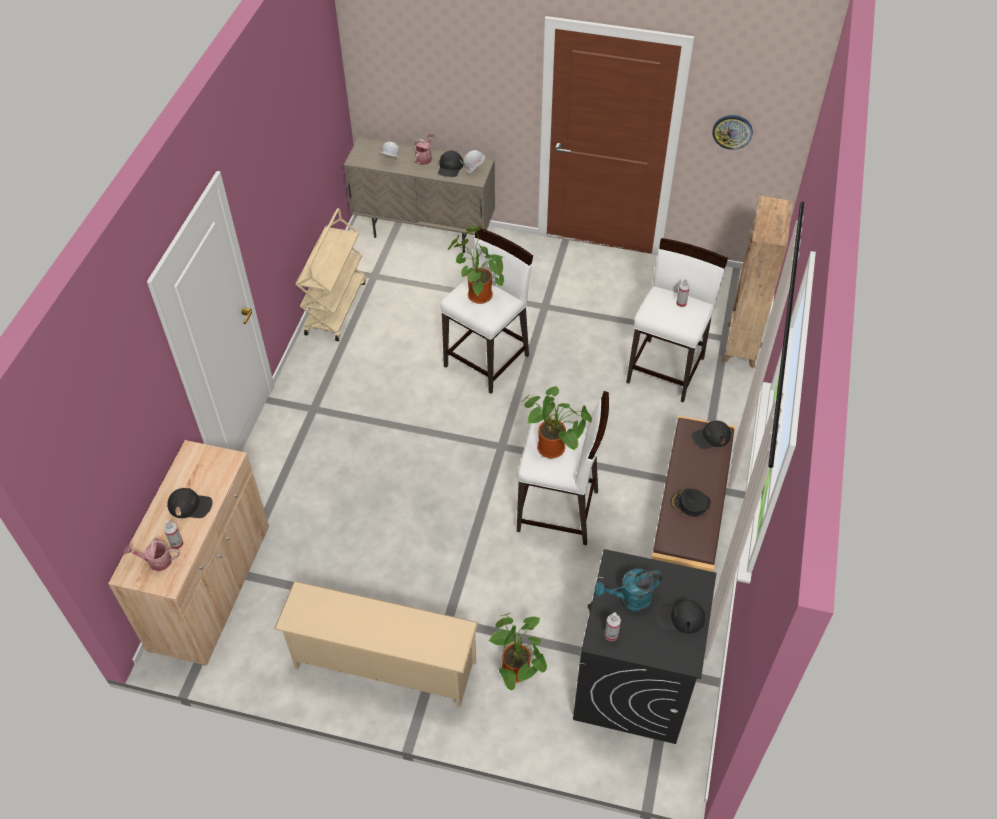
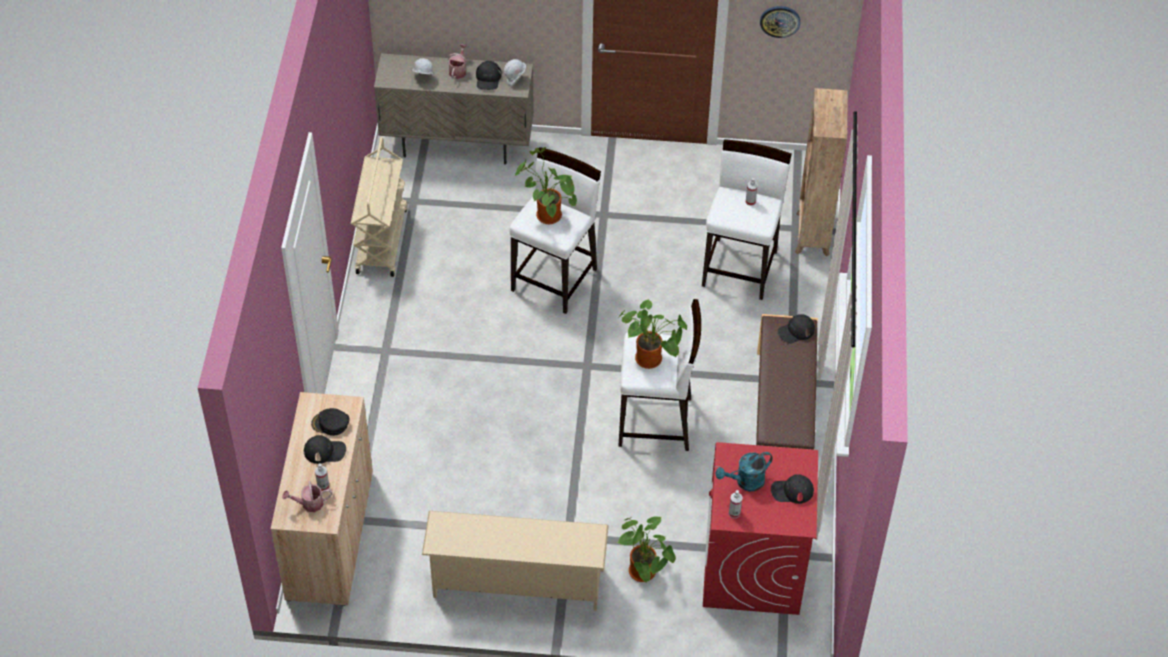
camera: 10 degrees left, 0 degrees up
black washing machine [573,549,716,744] -> red washing machine [703,442,818,615]
black cap [670,489,710,517] -> black cap moved to [311,408,350,436]

